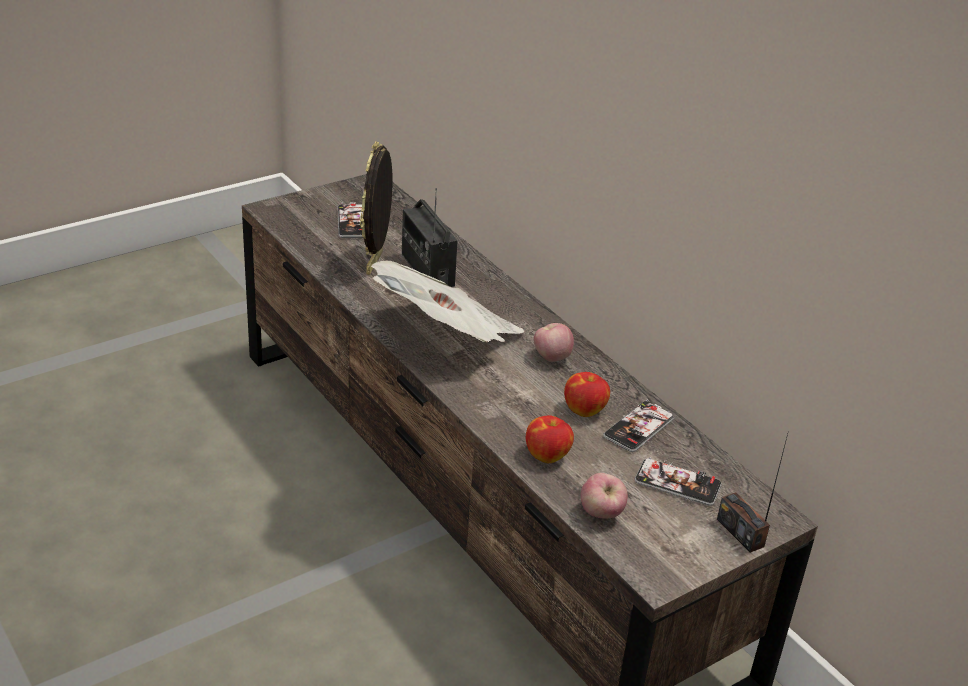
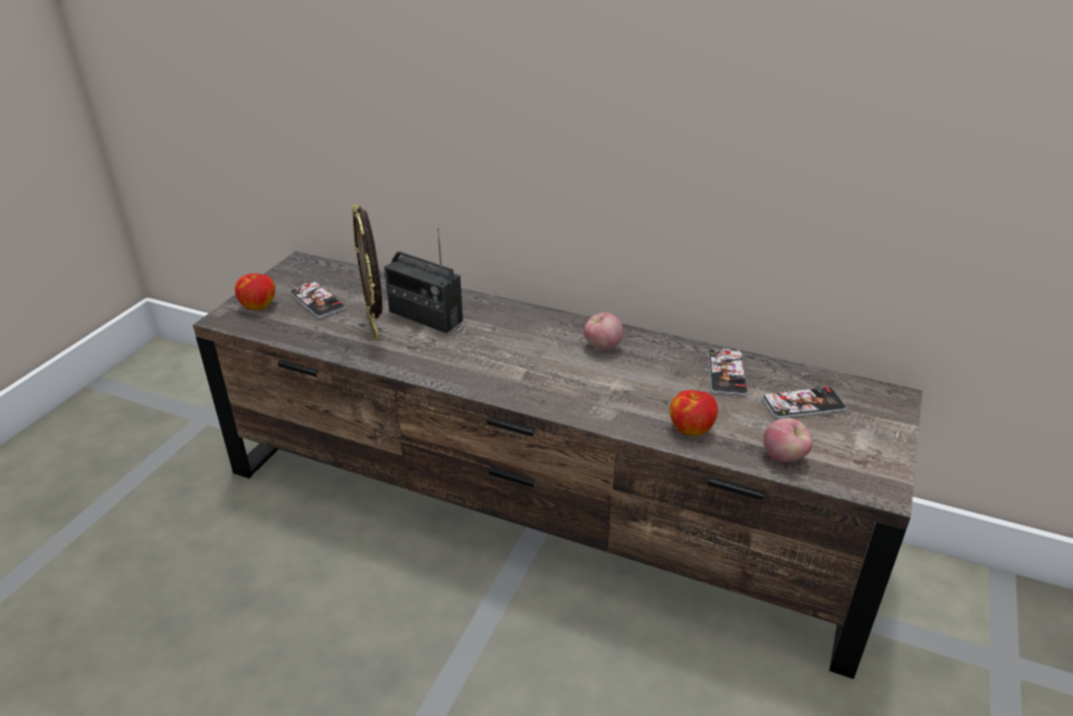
camera: 30 degrees left, 0 degrees up
newspaper [371,260,524,342] -> none
apple [564,372,610,417] -> apple moved to [235,273,275,310]
radio [717,434,788,553] -> none

